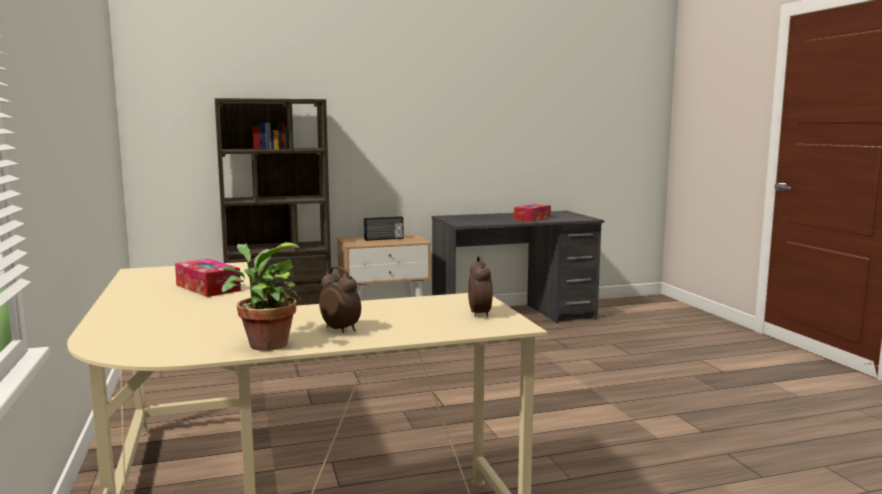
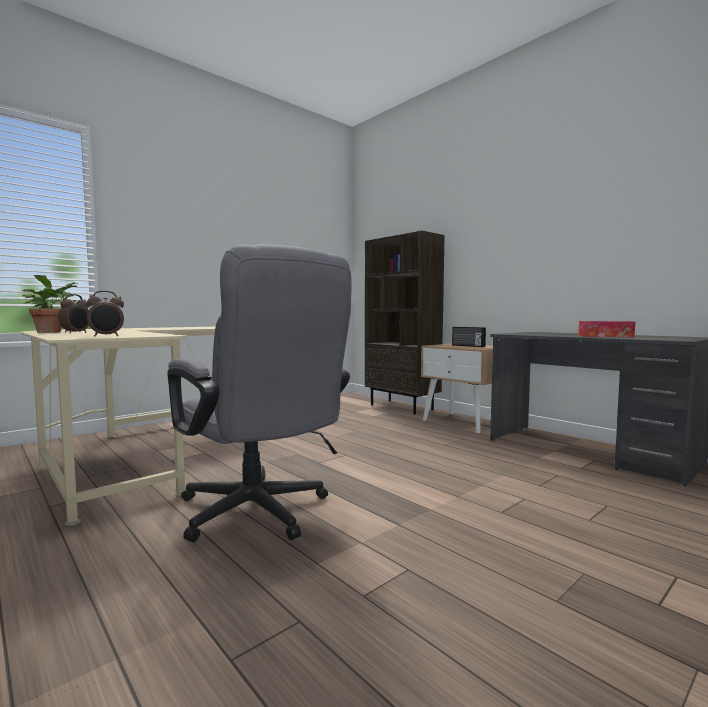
camera: 65 degrees right, 5 degrees down
tissue box [175,259,241,297] -> none
none -> grey office chair [167,244,352,542]

